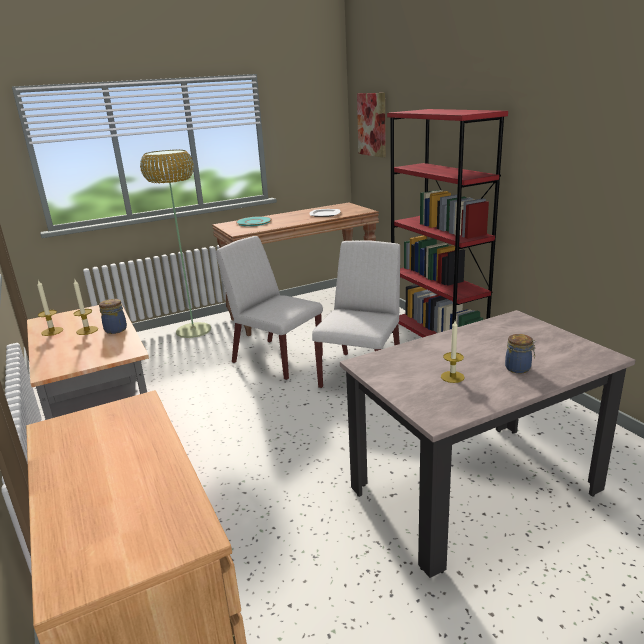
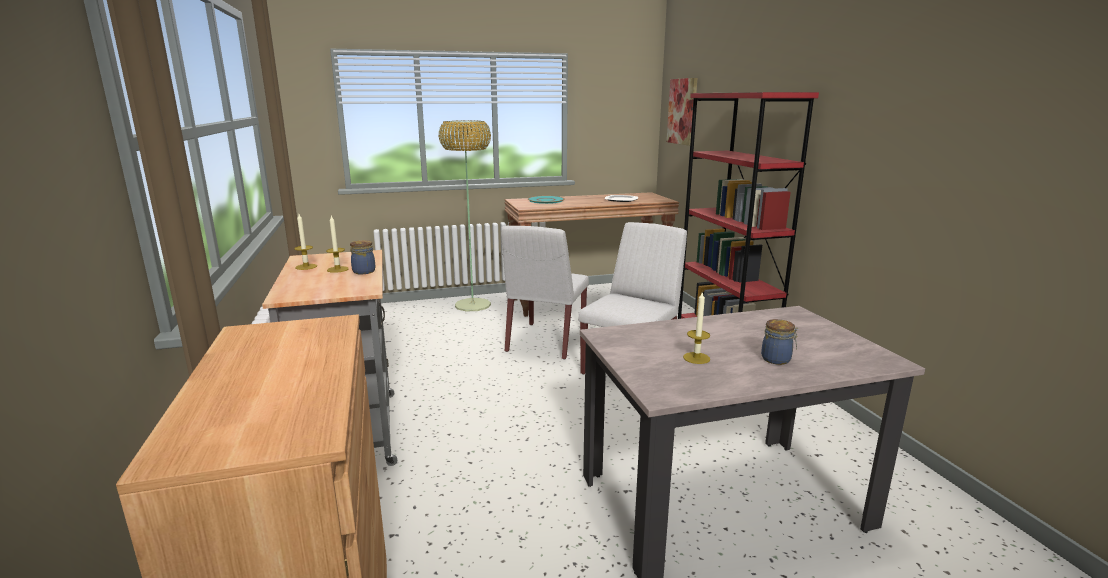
camera: 10 degrees right, 5 degrees down
white chair [216,236,323,380] -> white chair turned 120 degrees counterclockwise [501,226,589,360]

